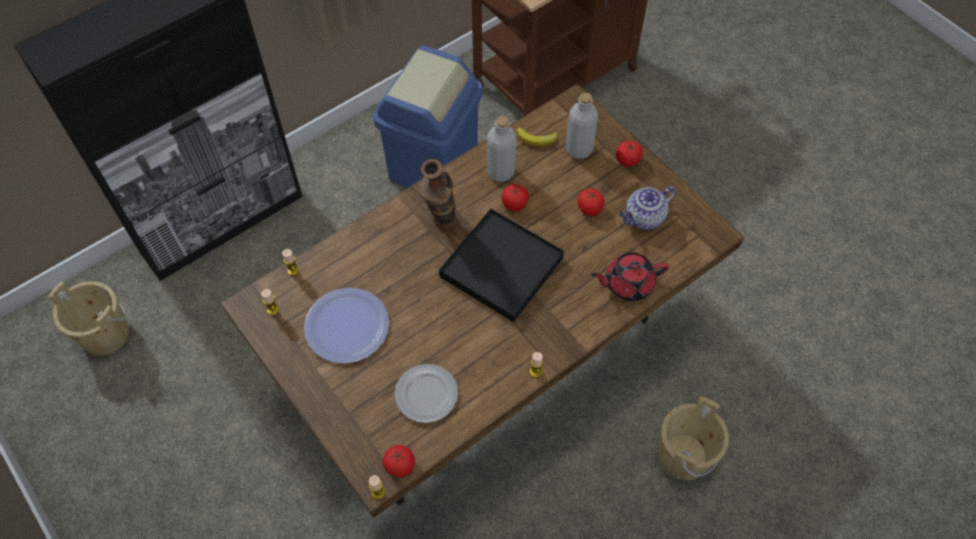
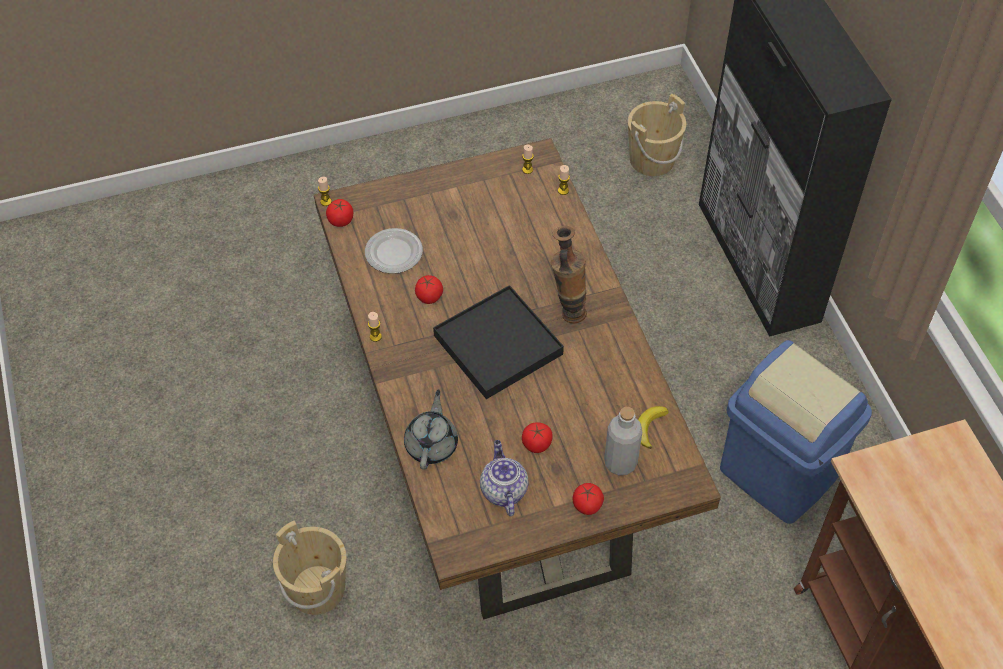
camera: 110 degrees right, 5 degrees down
plate [304,288,389,364] -> none
grey bottle [487,116,516,182] -> none
tomato [501,184,529,211] -> tomato moved to [415,275,443,304]
red teapot [591,252,669,301] -> grey teapot [404,389,458,470]

